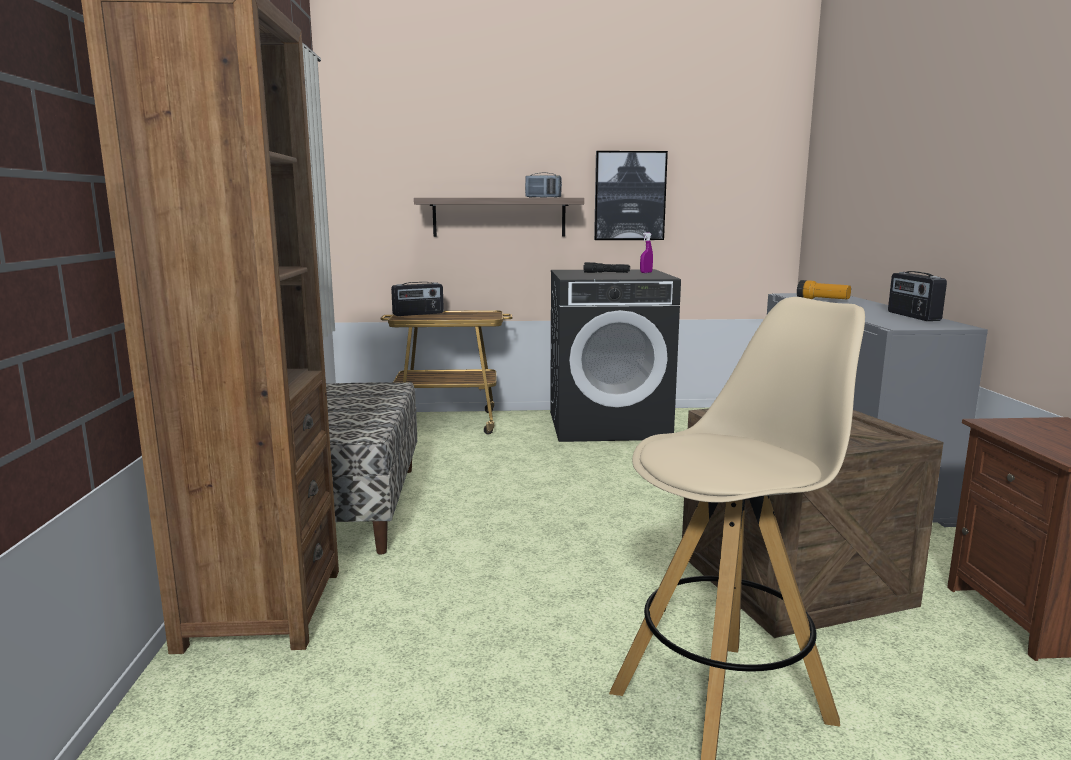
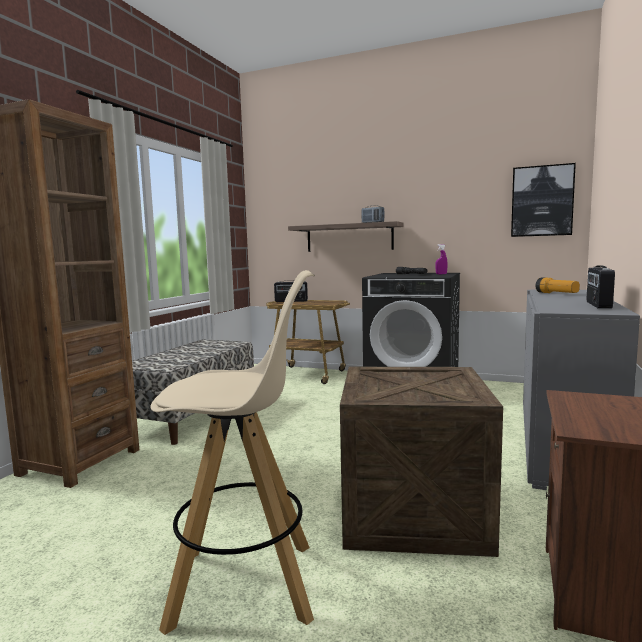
camera: 25 degrees right, 5 degrees down
picture [594,151,668,240] -> picture moved to [511,163,576,237]

